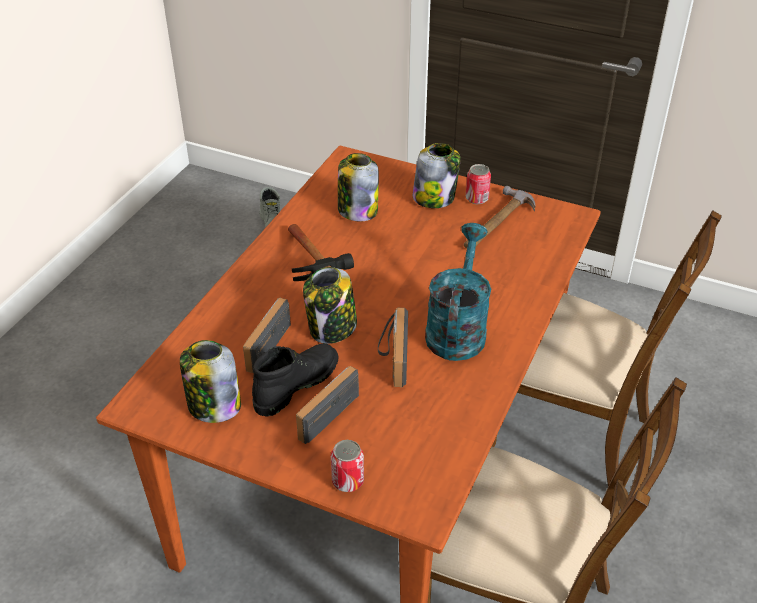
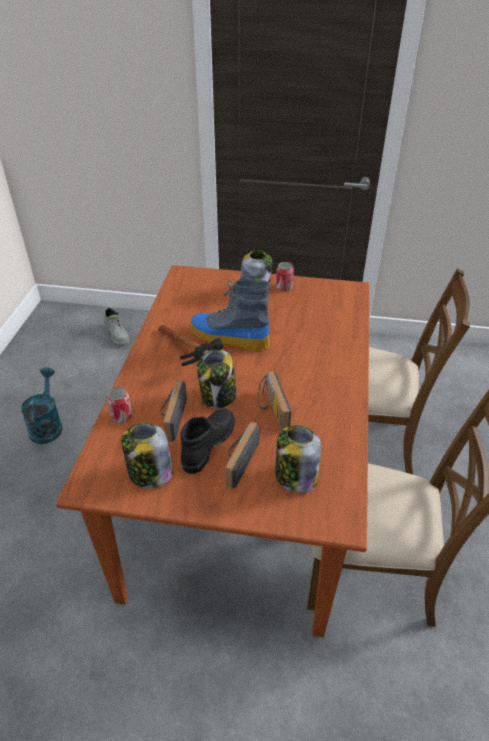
camera: 15 degrees left, 0 degrees up
can [331,440,364,492] -> can moved to [106,387,132,423]
jar [338,153,379,221] -> jar moved to [275,425,321,493]
turquoise watering can [425,223,491,361] -> turquoise watering can moved to [21,368,63,444]
hammer [464,186,535,249] -> none
none -> boot [191,278,270,351]

